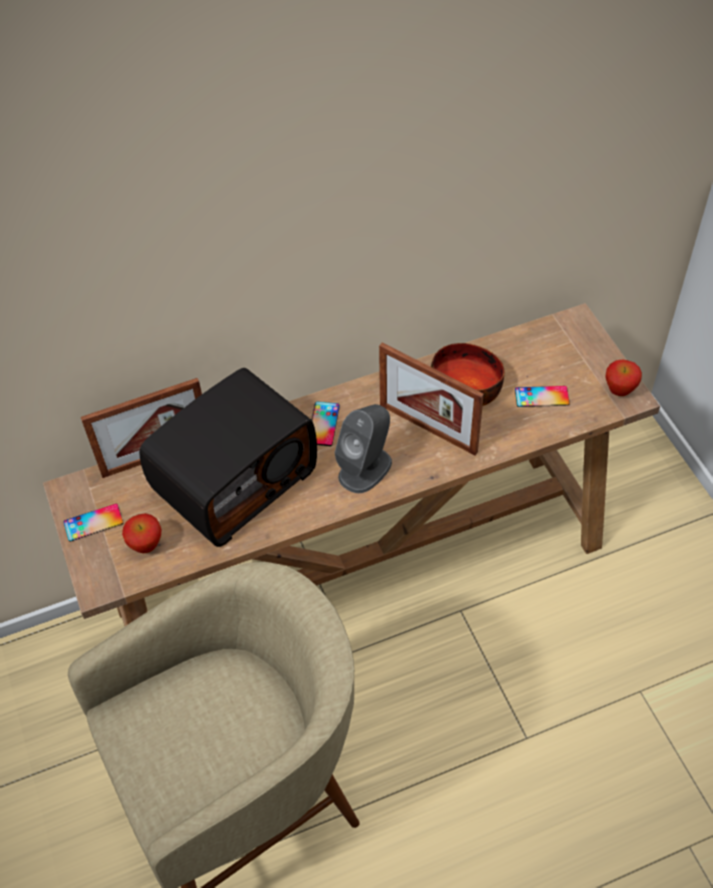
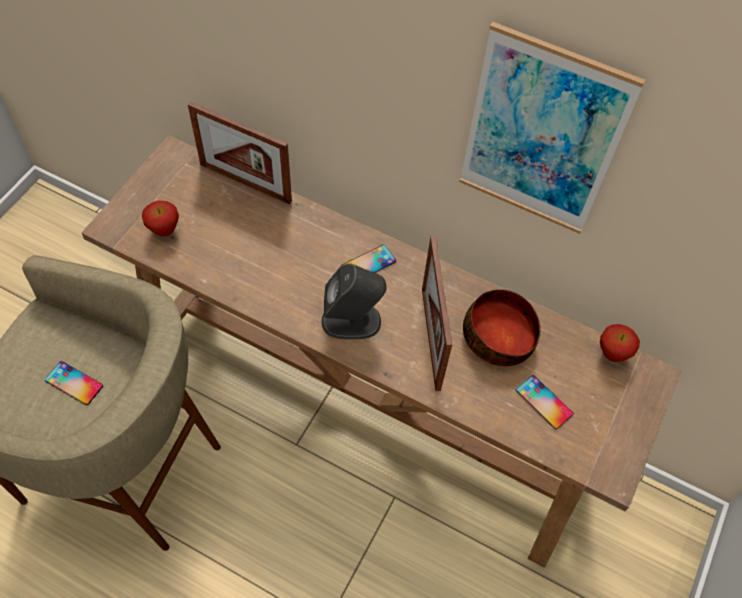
camera: 45 degrees right, 5 degrees up
phone [63,504,123,542] -> phone moved to [45,361,103,405]
radio [139,368,317,547] -> none
apple [605,360,642,396] -> apple moved to [600,324,640,362]
none -> picture [459,22,645,234]

